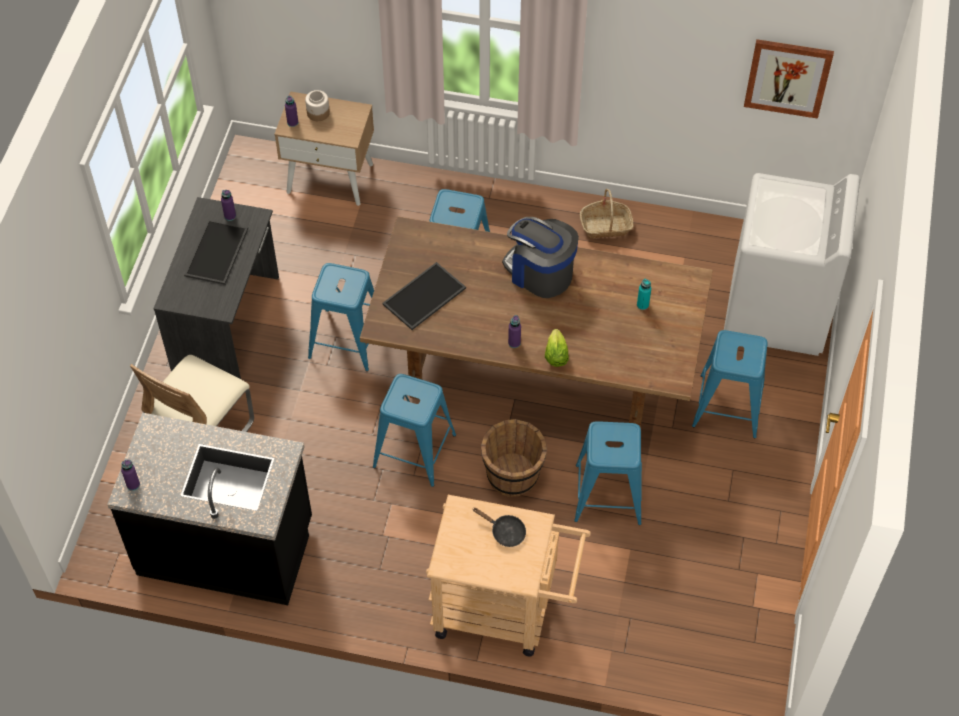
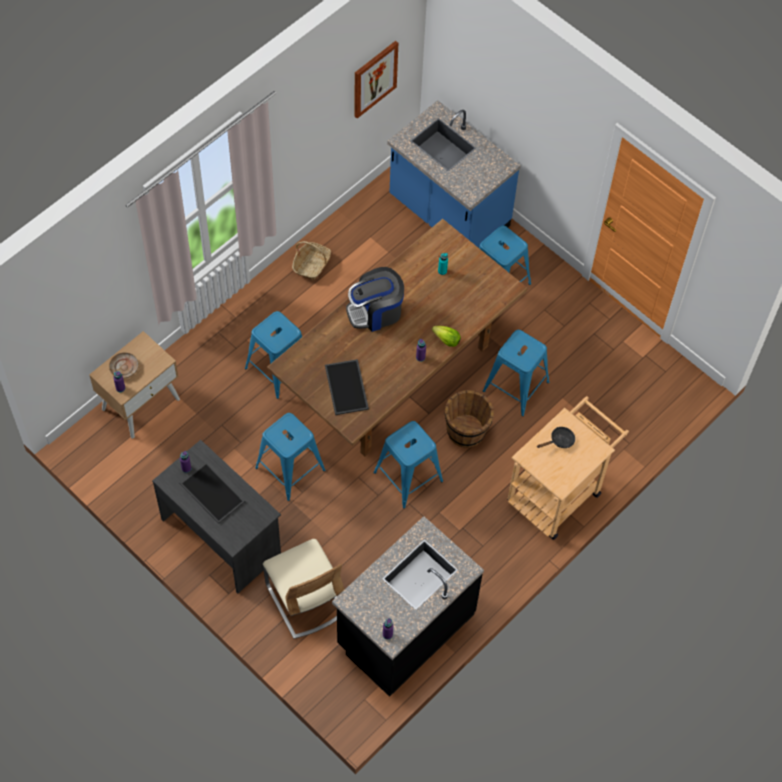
camera: 60 degrees left, 5 degrees up
jar [305,90,330,121] -> beige plate [109,352,139,379]
white washing machine [724,173,860,356] -> blue counter [387,100,521,248]

